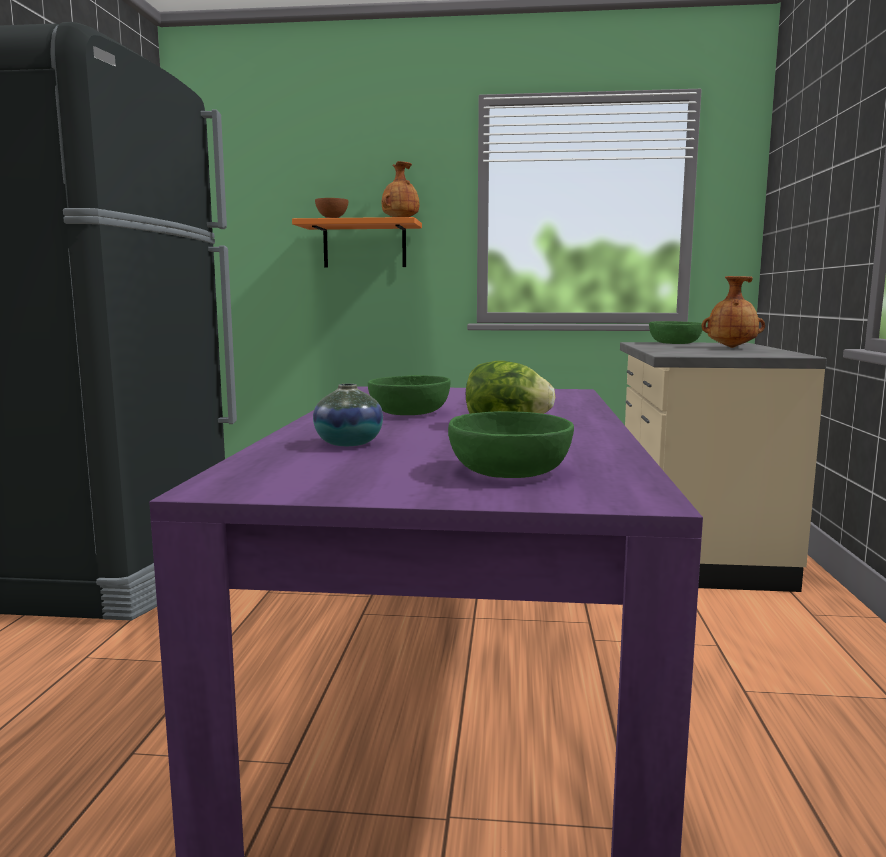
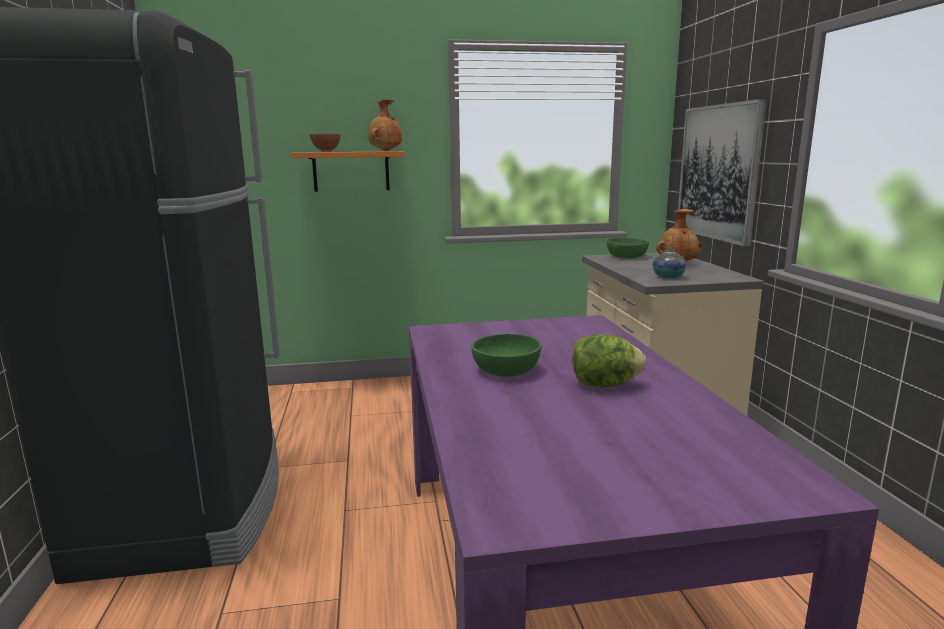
camera: 15 degrees left, 5 degrees up
vase [313,384,383,446] -> vase moved to [653,249,686,278]
green bowl [448,411,574,478] -> none
none -> picture [678,99,767,247]

